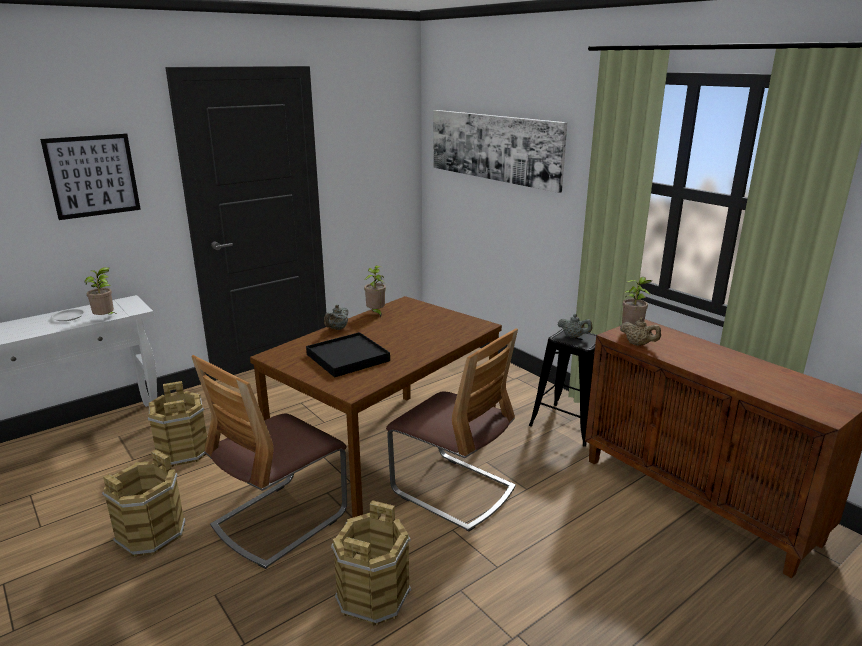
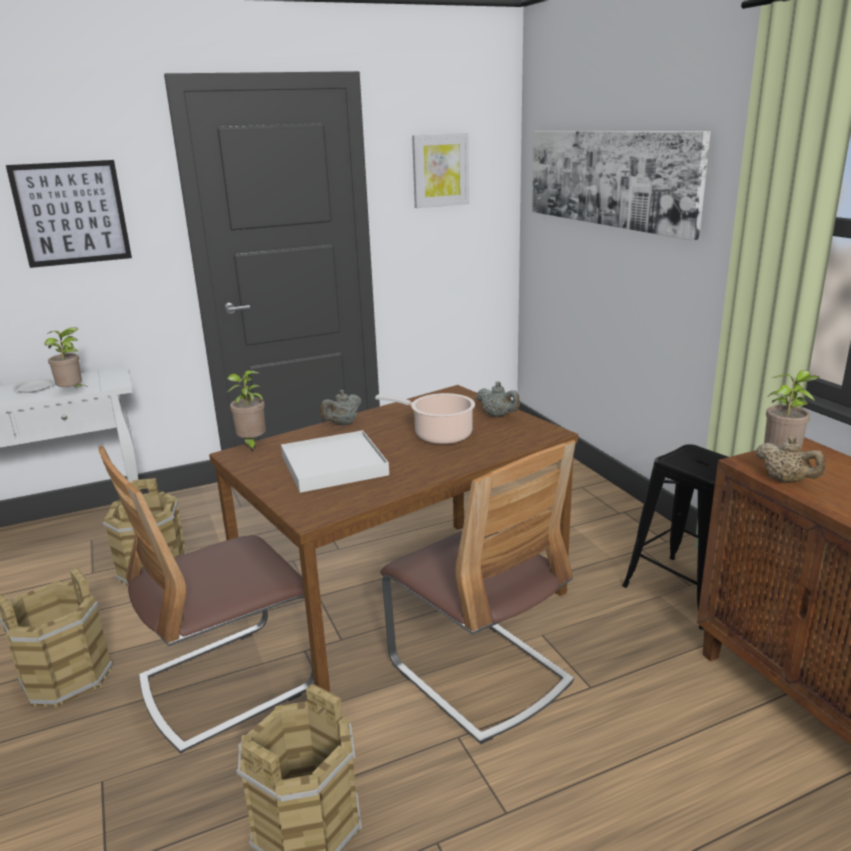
camera: 15 degrees right, 0 degrees up
black tray [306,332,390,377] -> white tray [281,430,389,493]
potted plant [364,265,386,318] -> potted plant moved to [227,370,266,453]
grey teapot [558,314,592,338] -> grey teapot moved to [476,382,520,417]
none -> cooking pot [375,393,475,444]
none -> picture [412,133,469,208]

